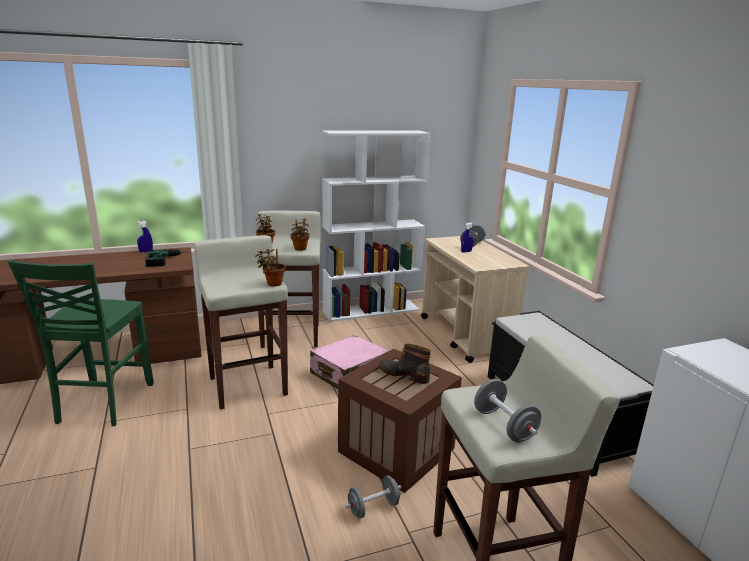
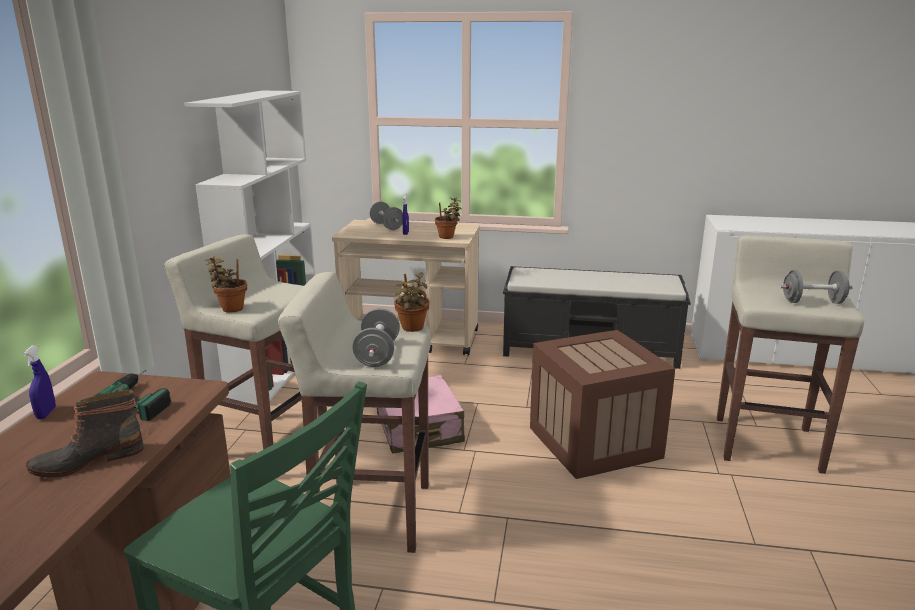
camera: 60 degrees left, 0 degrees up
potted plant [290,218,310,251] -> potted plant moved to [435,197,462,239]
grey dumbbell [345,475,402,519] -> grey dumbbell moved to [353,308,400,367]
boot [379,344,431,384] -> boot moved to [26,390,144,477]

